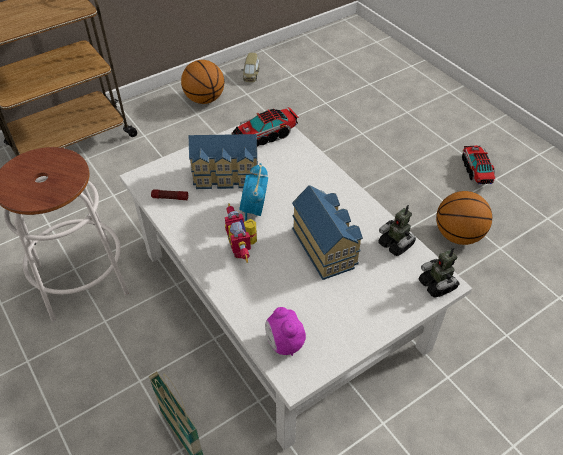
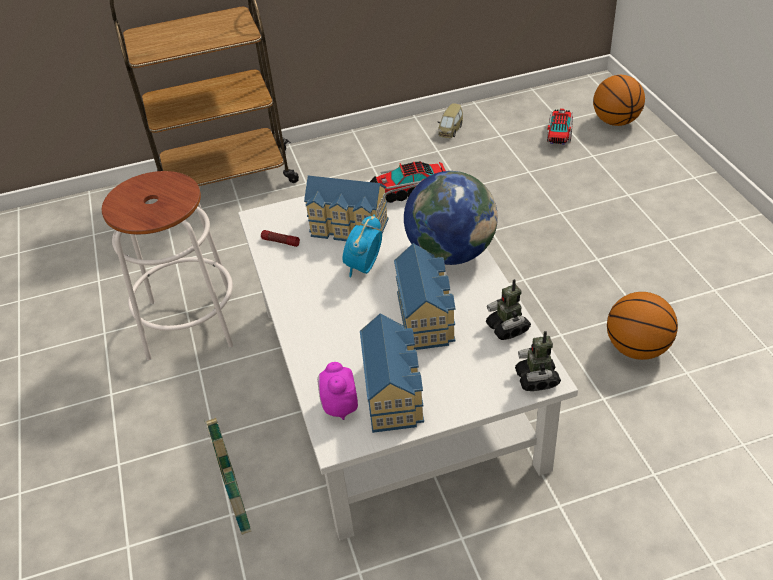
camera: 20 degrees right, 5 degrees down
basketball [181,60,224,104] -> basketball moved to [593,75,645,126]
toy robot [225,203,257,263] -> none
toy truck [462,145,495,185] -> toy truck moved to [547,108,573,145]
none -> toy house [360,314,424,433]
none -> globe [404,171,498,265]

